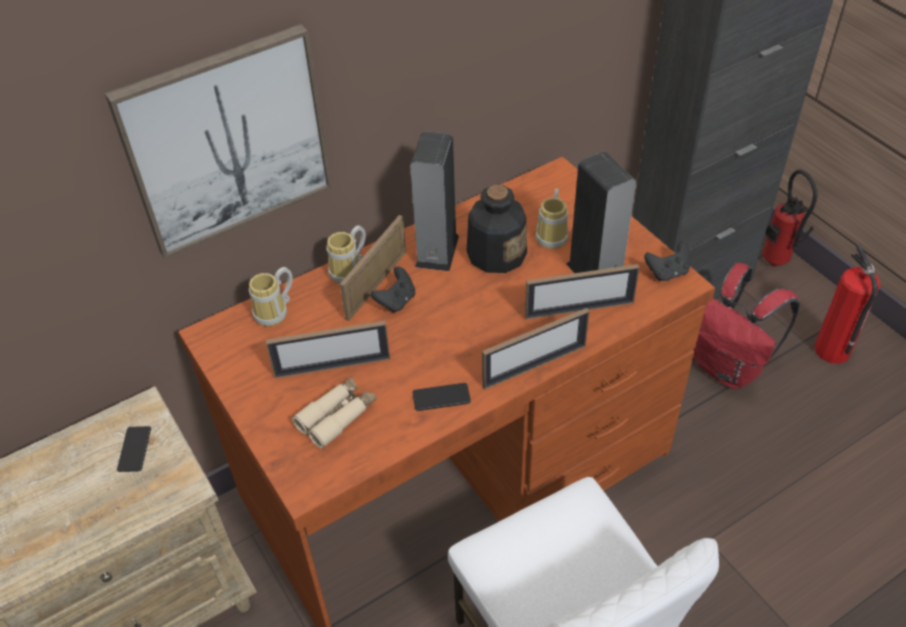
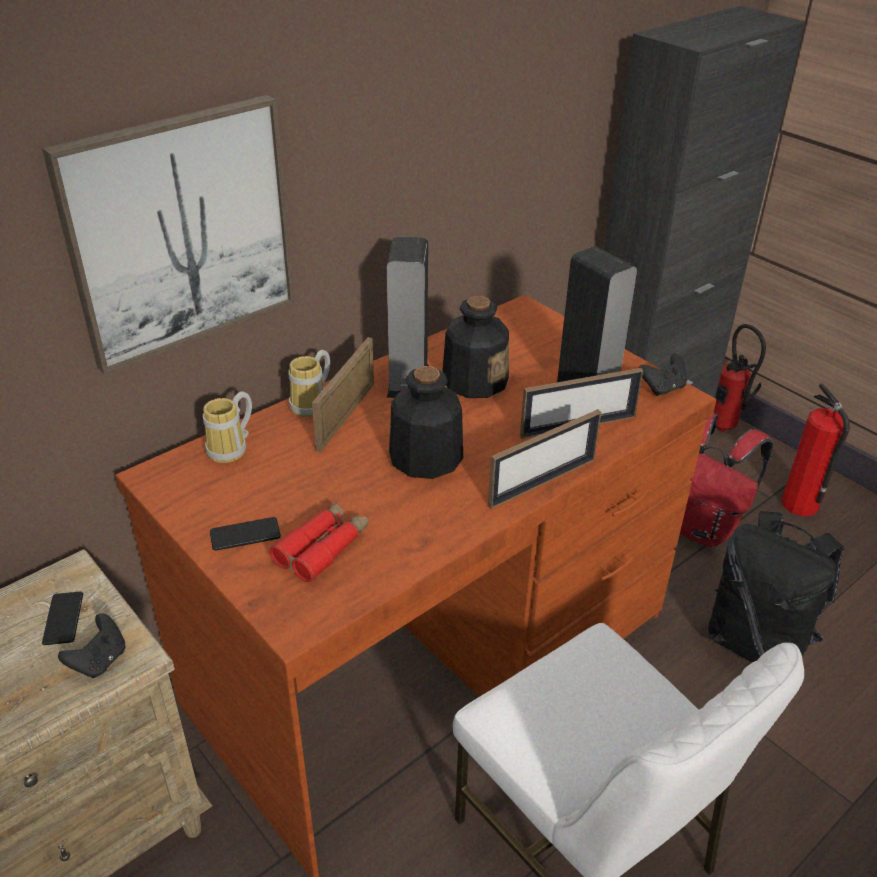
camera: 10 degrees left, 10 degrees down
picture frame [266,321,390,379] -> none
beige binoculars [292,376,377,449] -> red binoculars [270,502,369,582]
black game controller [371,266,415,313] -> black game controller moved to [58,613,126,678]
phone [412,383,471,411] -> phone moved to [210,517,281,551]
mug [536,189,568,249] -> none
none -> bottle [389,366,463,479]
none -> black backpack [707,511,844,663]

